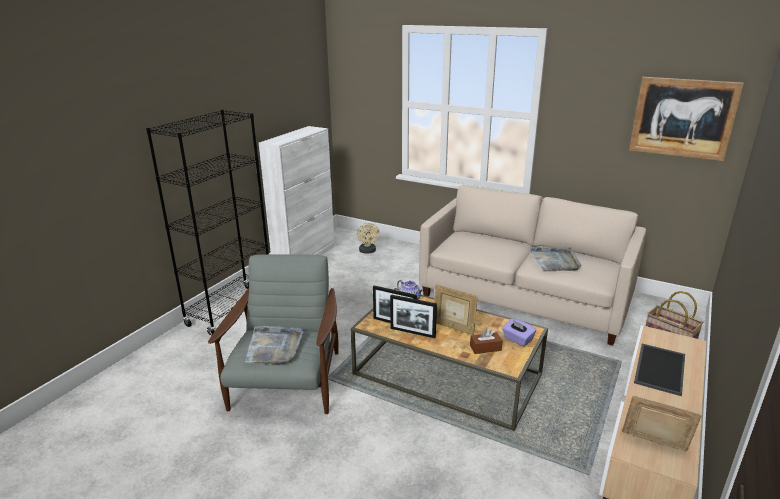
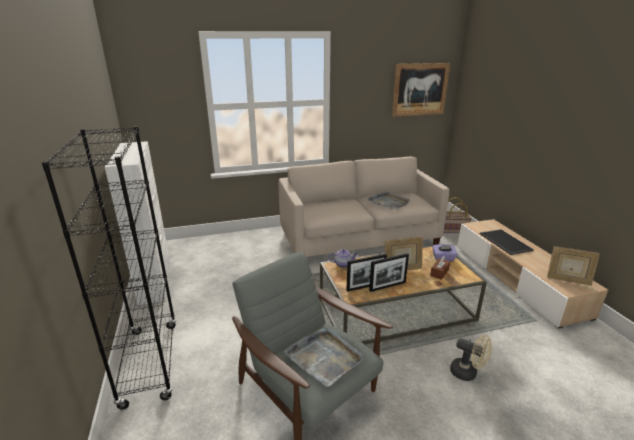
camera: 45 degrees left, 0 degrees up
beige fan [357,223,380,254] -> beige fan moved to [450,335,492,381]
picture frame [622,396,702,451] -> picture frame turned 135 degrees counterclockwise [547,246,600,285]

